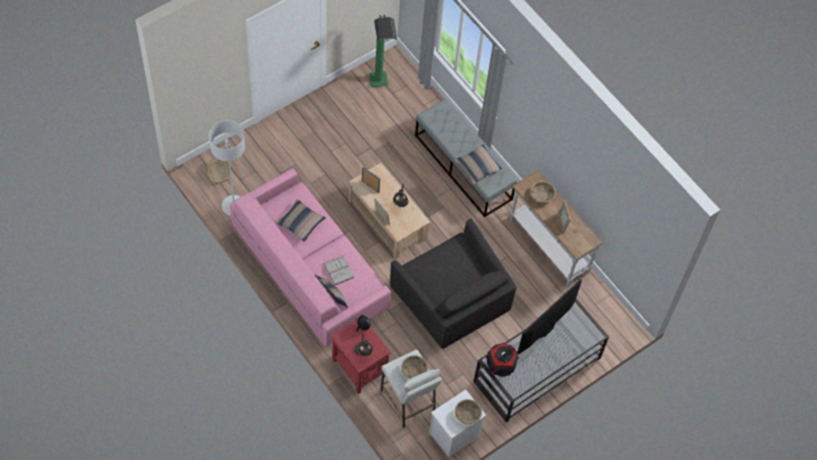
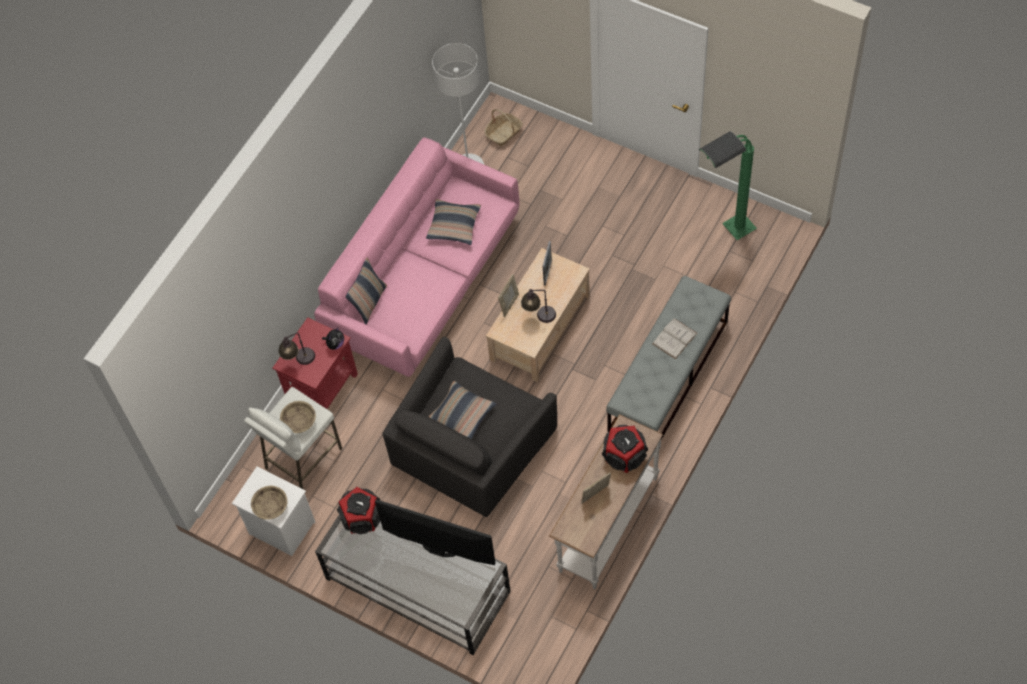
camera: 75 degrees right, 0 degrees up
white book [323,256,354,285] -> white book moved to [652,318,697,359]
pillow [454,145,502,184] -> pillow moved to [428,381,496,439]
beige bowl [531,181,556,203] -> speaker [602,425,648,473]

